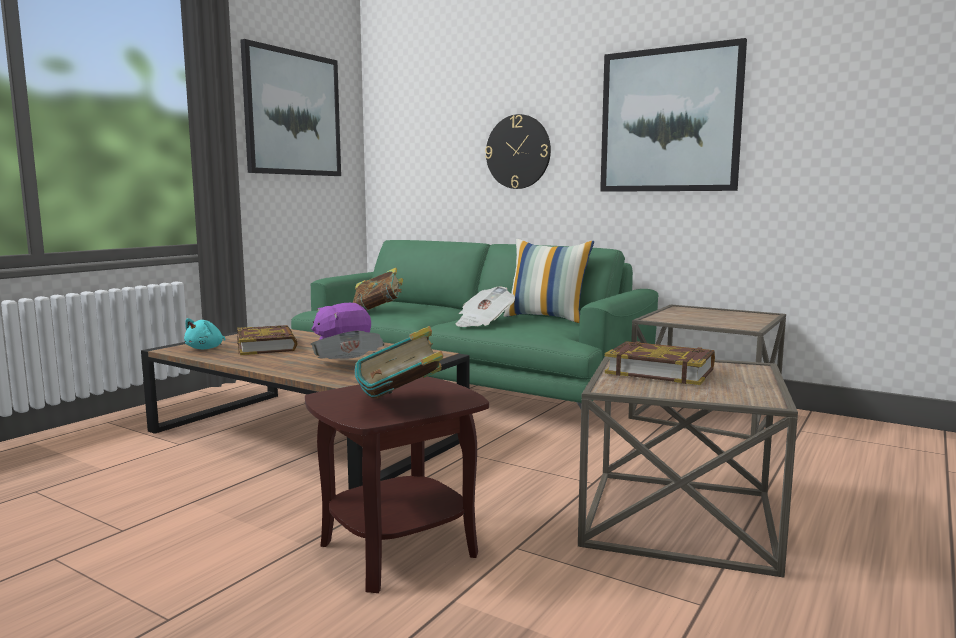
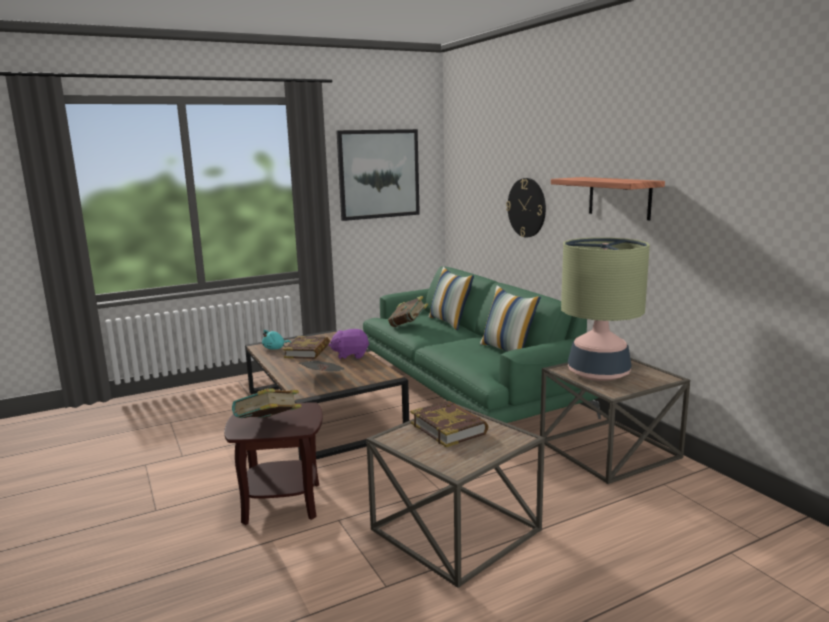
camera: 30 degrees right, 5 degrees up
newspaper [455,286,515,327] -> none
picture [600,38,747,192] -> shelf [551,177,665,221]
none -> pillow [429,267,474,330]
none -> table lamp [561,237,650,381]

